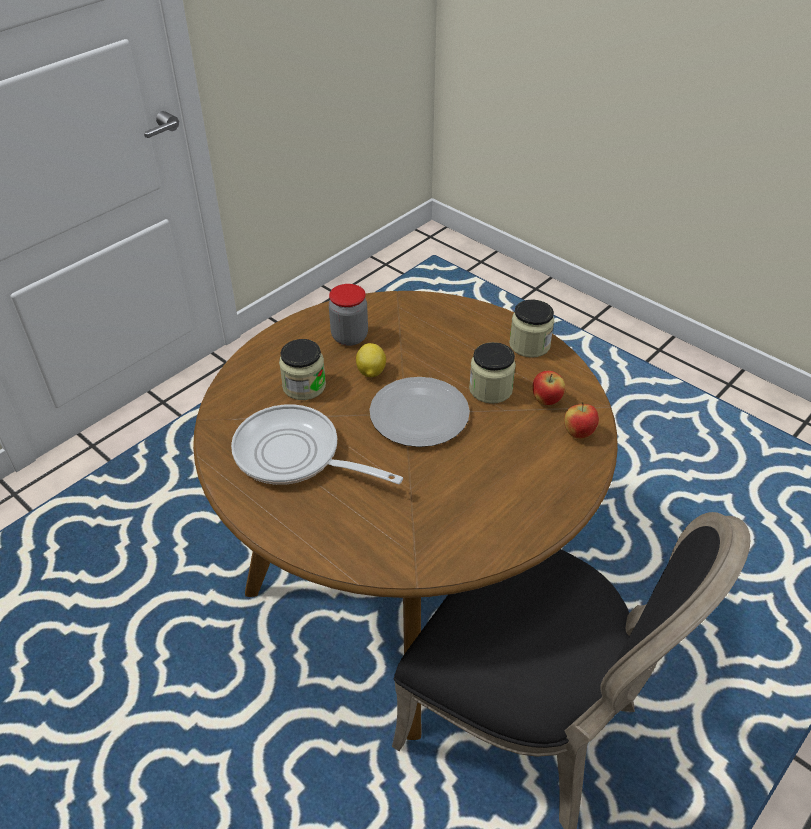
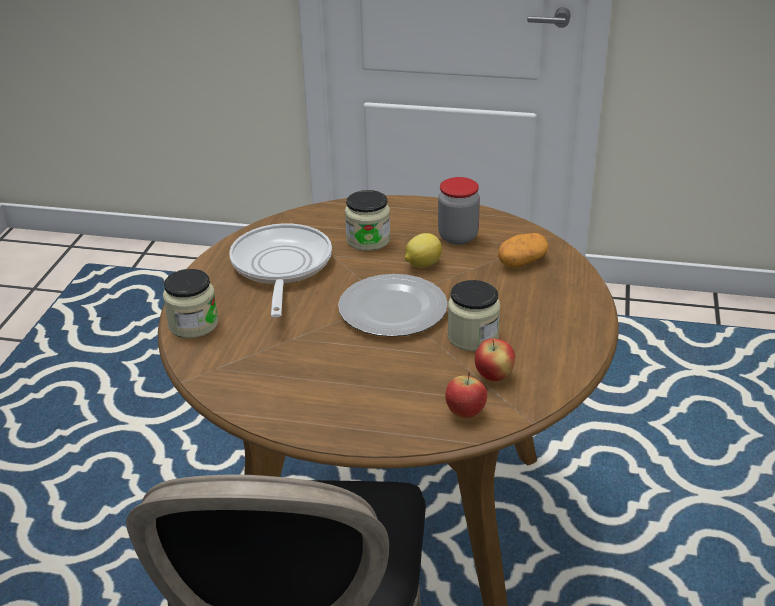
camera: 60 degrees right, 10 degrees down
jar [509,300,554,358] -> jar moved to [163,269,218,338]
none -> potato [498,233,549,268]

